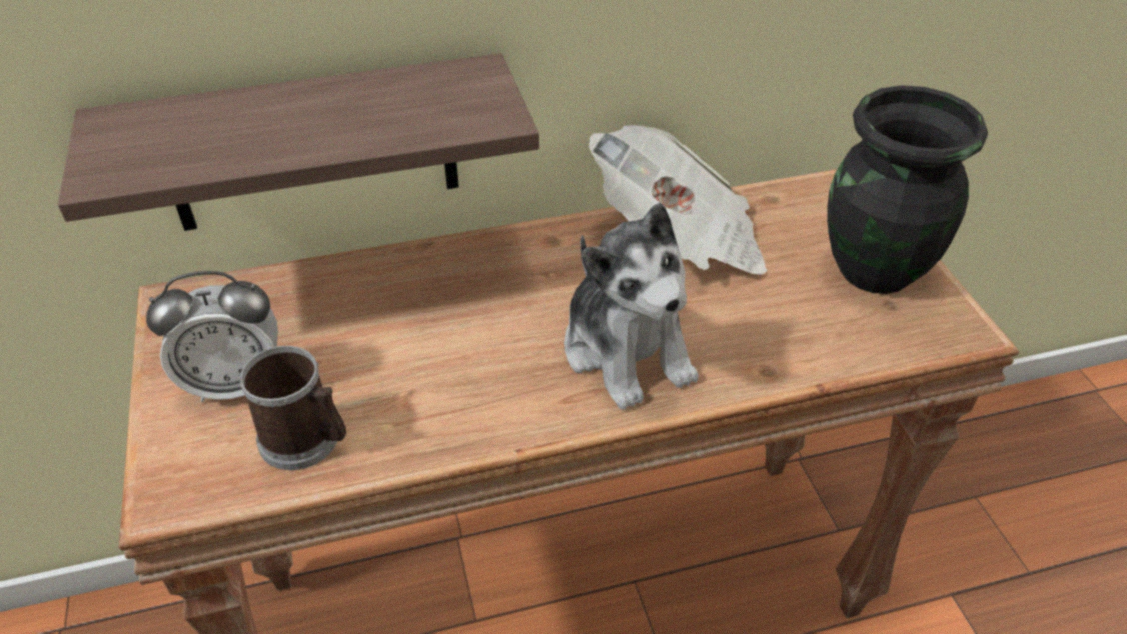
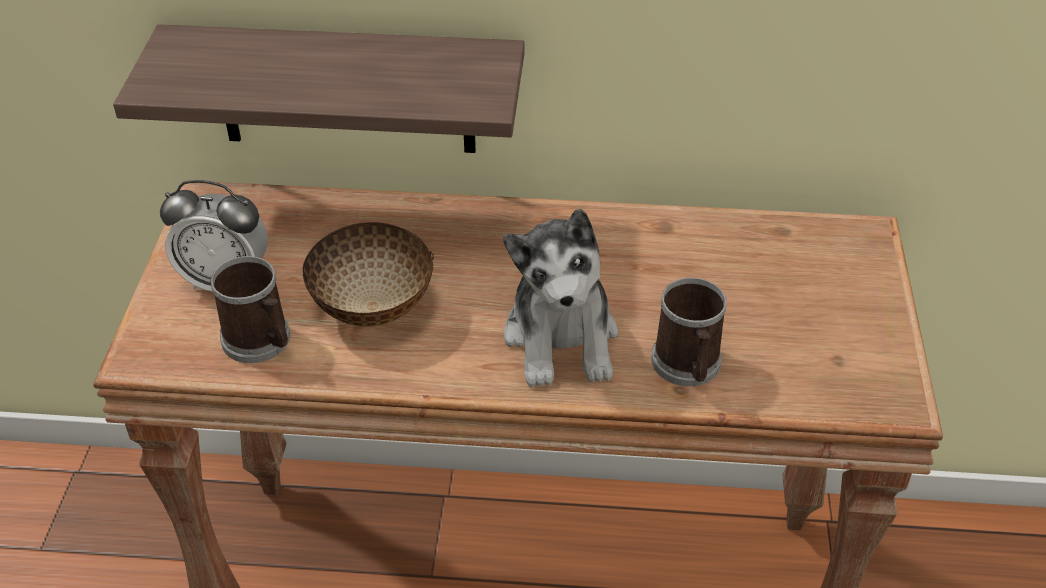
camera: 20 degrees right, 0 degrees up
newspaper [589,125,768,275] -> none
black vase [827,85,988,294] -> none
none -> bowl [302,222,434,327]
none -> mug [651,278,727,386]

